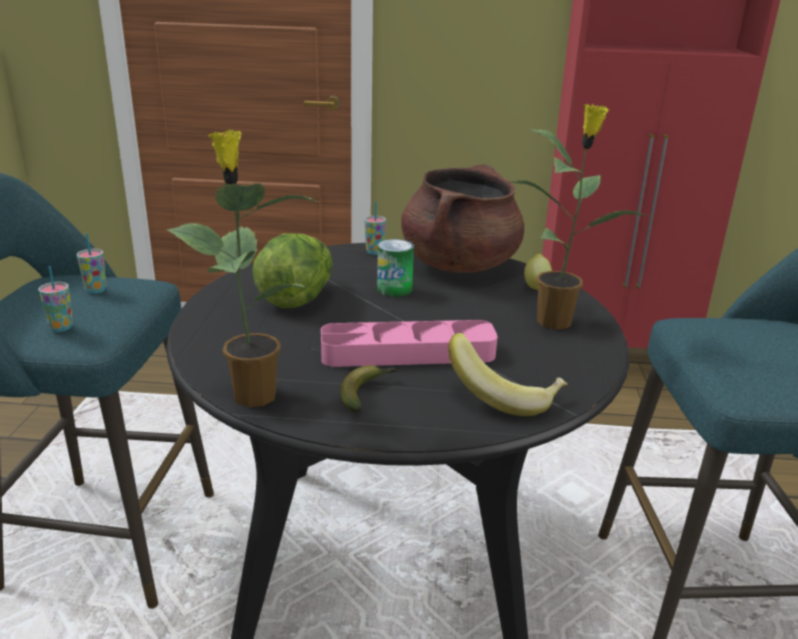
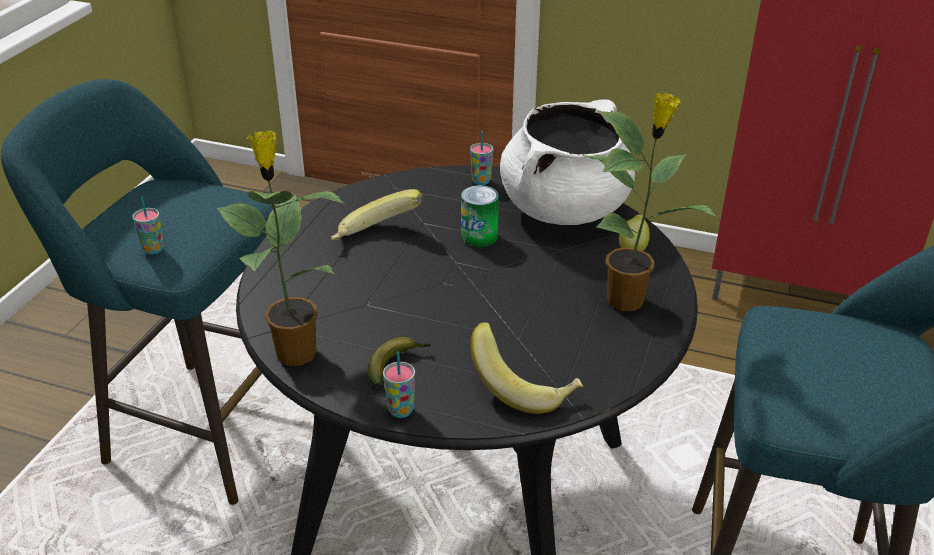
camera: 15 degrees right, 10 degrees up
cup [76,233,106,294] -> cup moved to [383,351,415,418]
lettuce [252,233,332,308] -> banana [331,189,423,240]
pink tray [321,320,498,367] -> none
brown cooking pot [401,165,524,273] -> white cooking pot [500,100,635,225]

